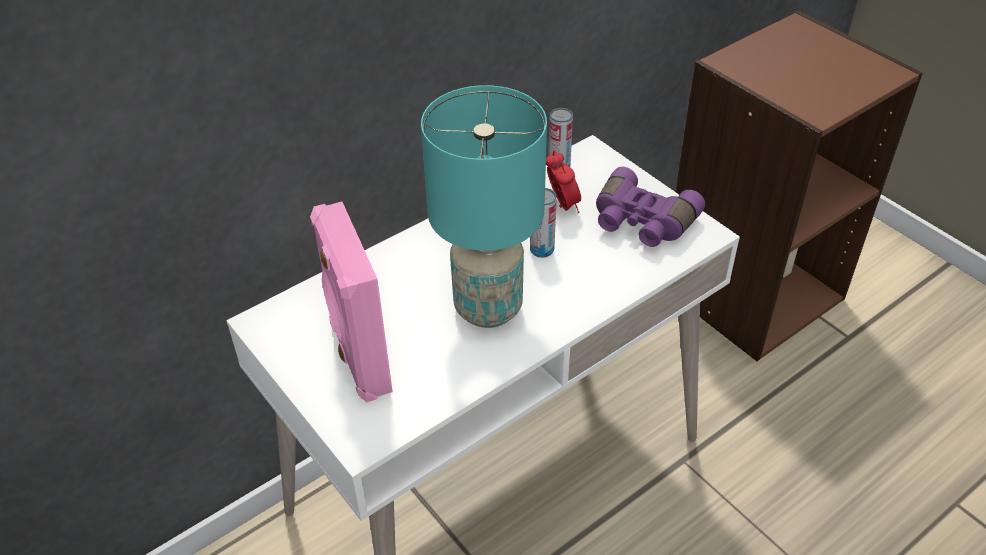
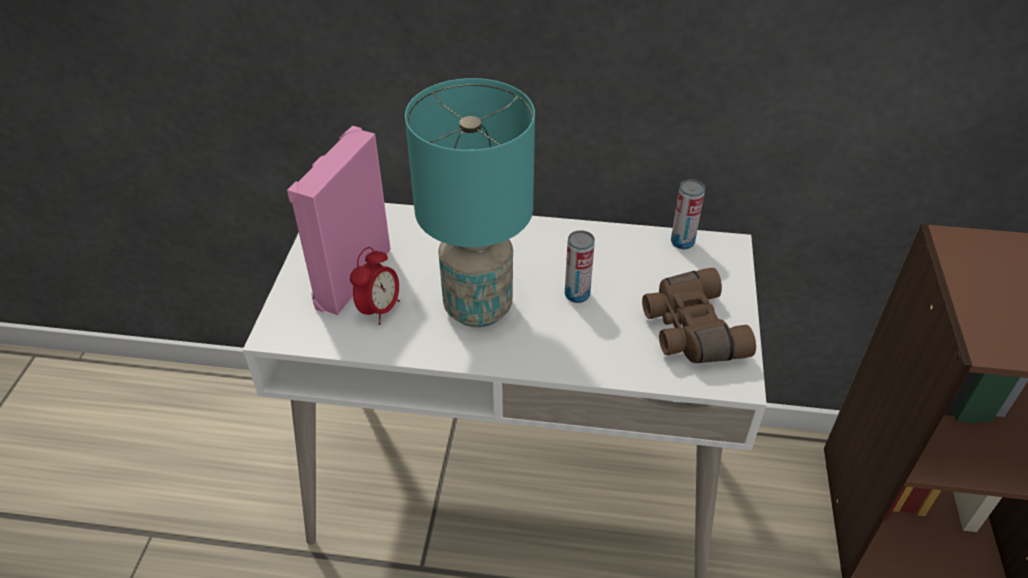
camera: 45 degrees right, 0 degrees up
alarm clock [546,151,581,213] -> alarm clock moved to [350,247,400,325]
purple binoculars [596,167,705,247] -> brown binoculars [642,268,756,363]

